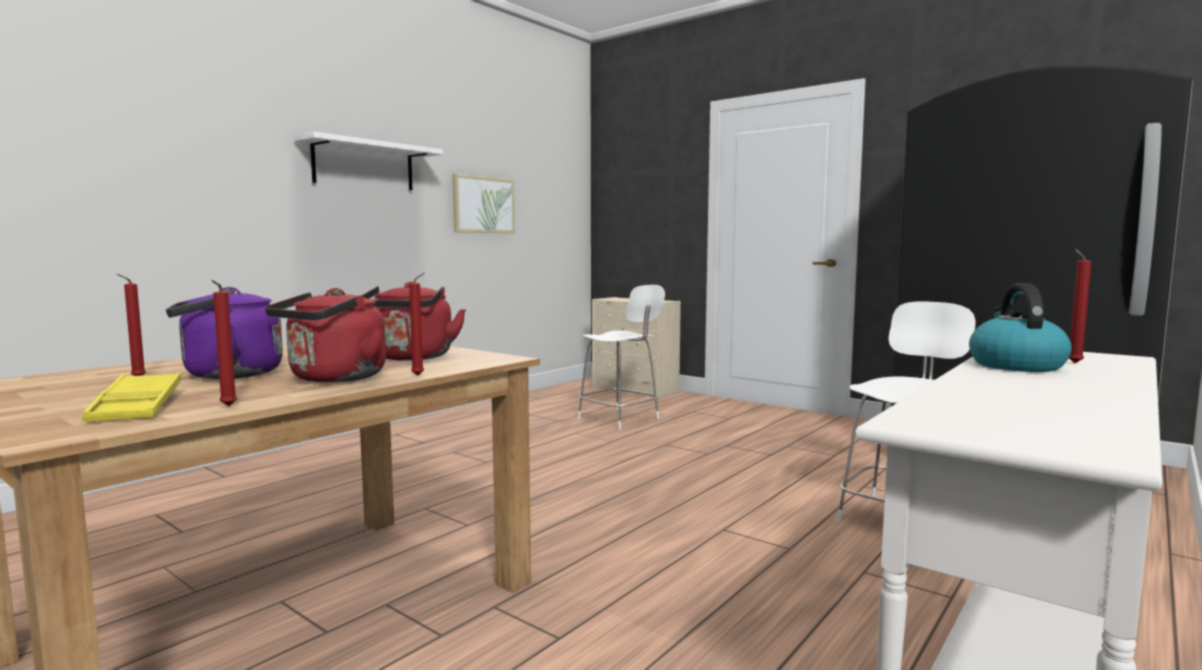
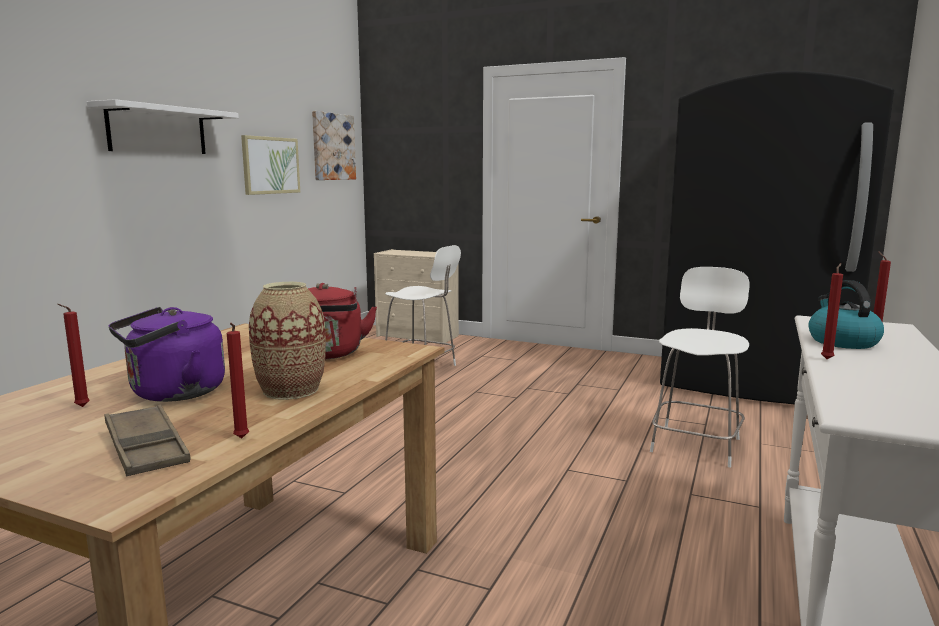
camera: 15 degrees left, 5 degrees up
yellow tray [82,373,181,422] -> brown tray [105,405,190,476]
red kettle [265,288,386,383] -> vase [249,282,326,400]
red candle [409,273,425,376] -> red candle moved to [821,263,843,359]
none -> picture [312,111,356,180]

